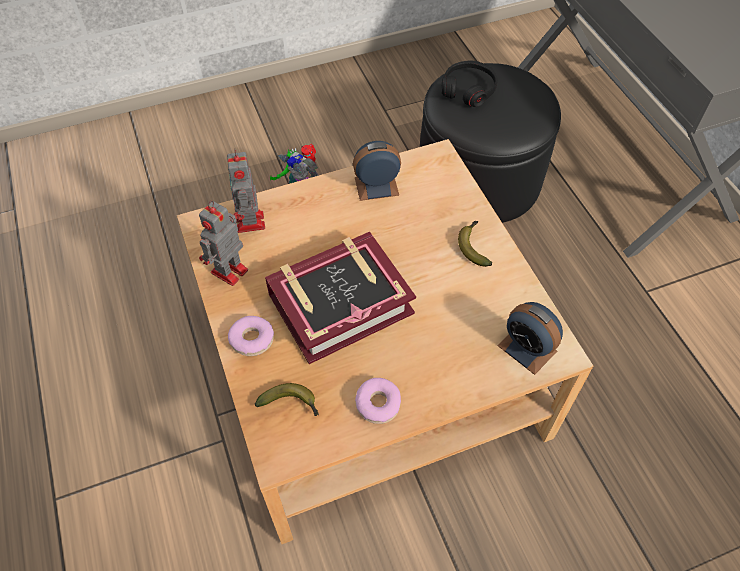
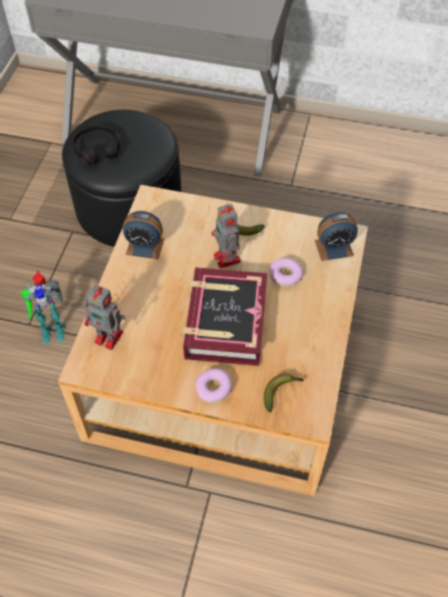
camera: 55 degrees left, 0 degrees up
toy robot [199,201,248,286] -> toy robot moved to [212,203,241,269]
alarm clock [353,141,401,201] -> alarm clock turned 105 degrees counterclockwise [123,211,164,259]
donut [355,378,401,424] -> donut moved to [269,258,303,287]

